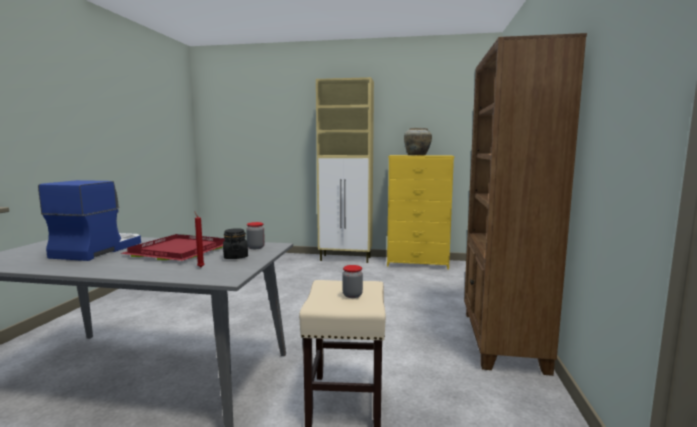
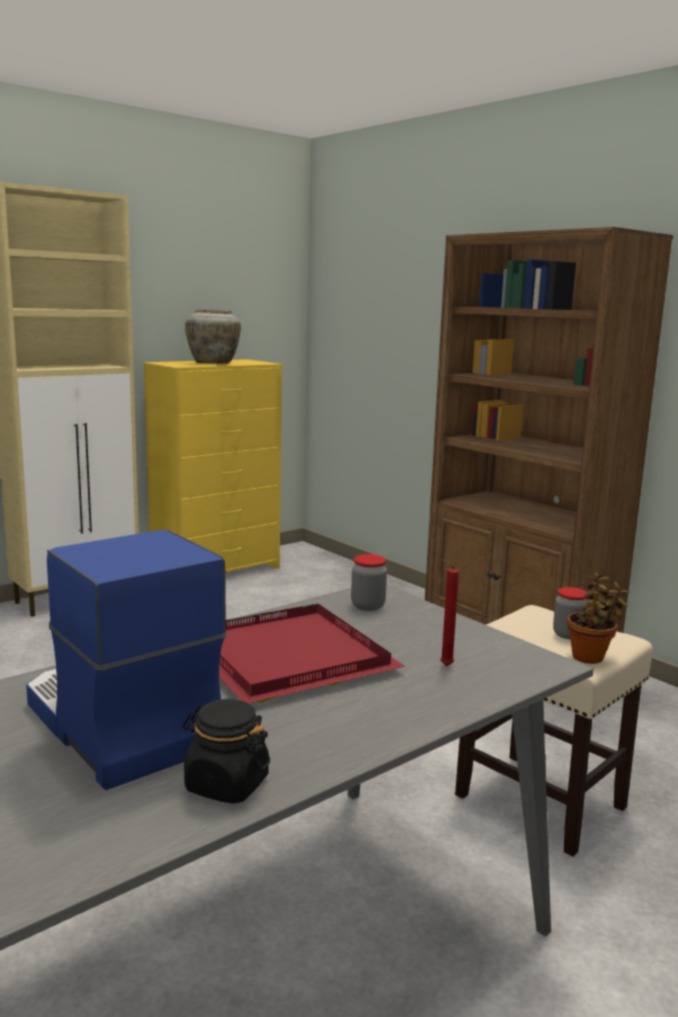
camera: 50 degrees left, 5 degrees up
black jar [223,228,248,259] -> black jar moved to [183,699,270,804]
none -> potted plant [567,572,630,664]

